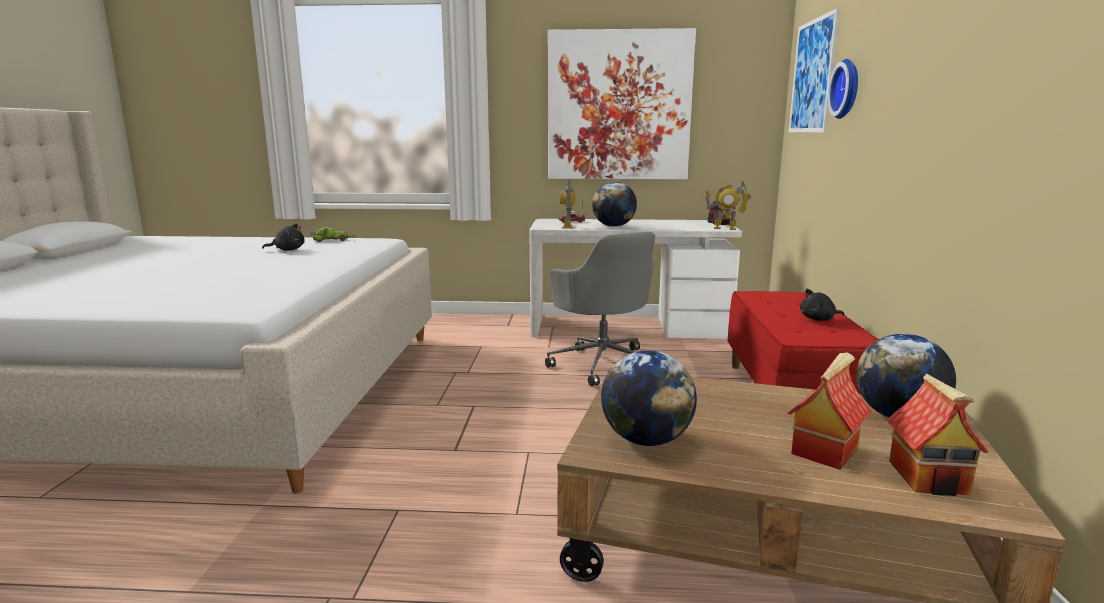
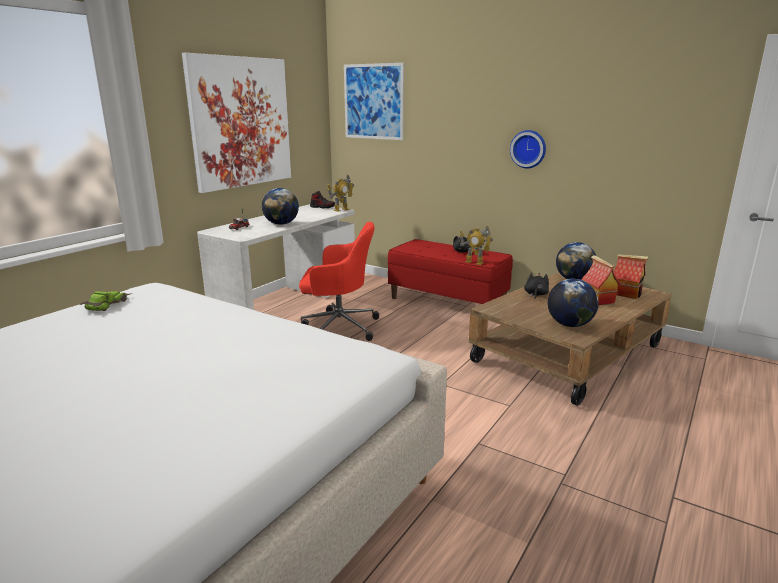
camera: 60 degrees left, 5 degrees up
black plush toy [262,224,305,251] -> black plush toy moved to [524,273,549,299]
grey office chair [545,232,655,386] -> red office chair [299,222,379,341]
toy robot [560,180,575,229] -> toy robot moved to [460,226,493,265]
wall clock [828,59,858,119] -> wall clock moved to [510,130,546,168]

